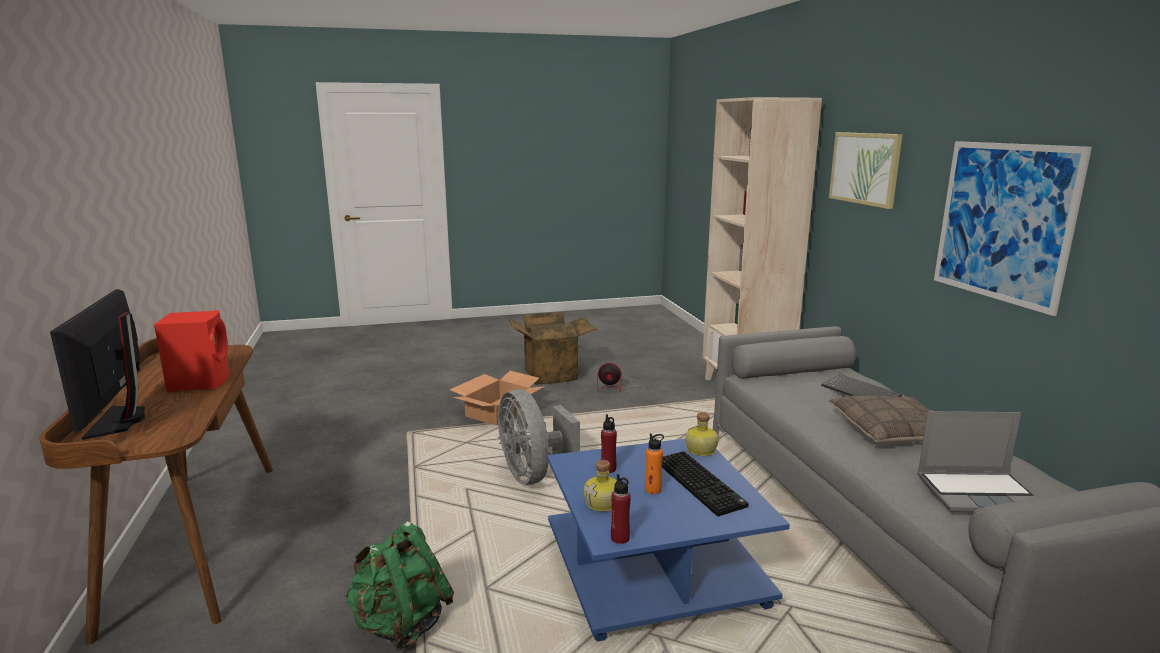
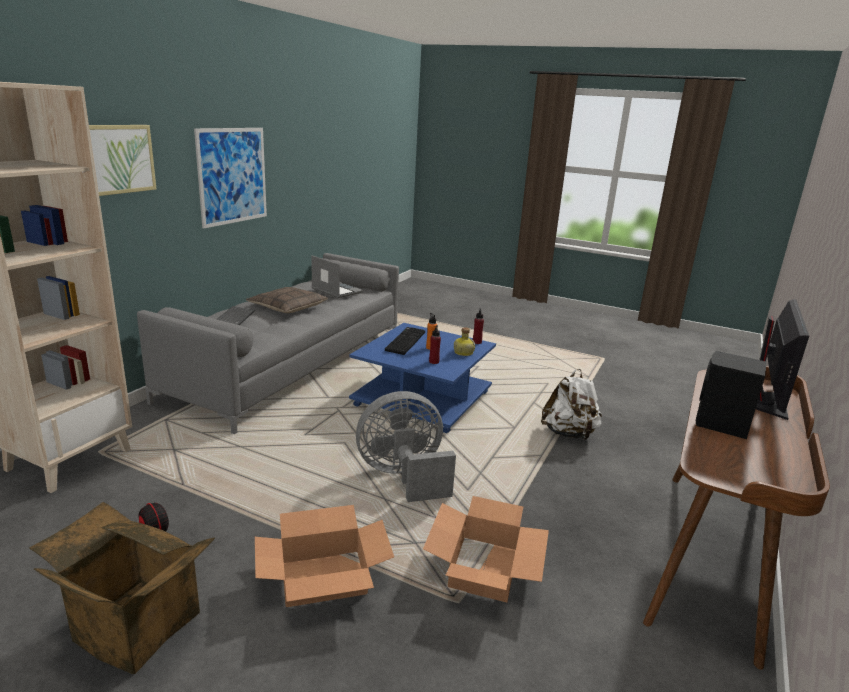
camera: 140 degrees left, 5 degrees up
red speaker [154,310,229,391] -> black speaker [696,351,767,439]
green backpack [345,521,454,651] -> white backpack [541,369,602,440]
grey fan [498,389,580,485] -> grey fan turned 120 degrees counterclockwise [356,391,456,502]
bottle [685,412,719,456] -> none
none -> cardboard box [423,496,549,602]

